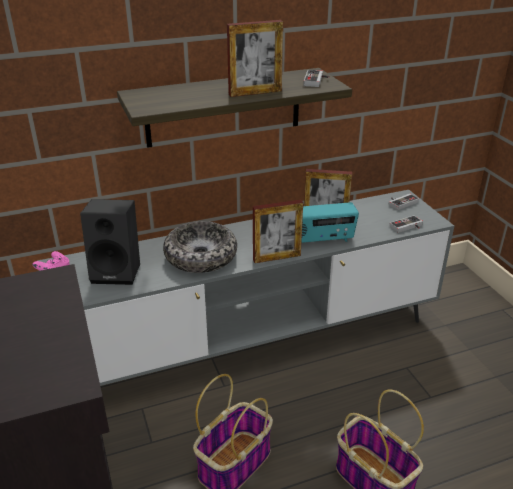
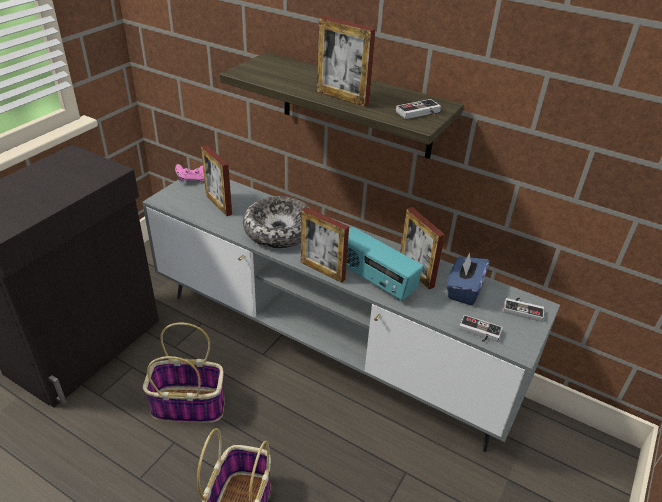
camera: 50 degrees right, 5 degrees up
black speaker [80,199,140,285] -> picture frame [201,145,232,216]
none -> blue tissue box [447,252,489,305]

